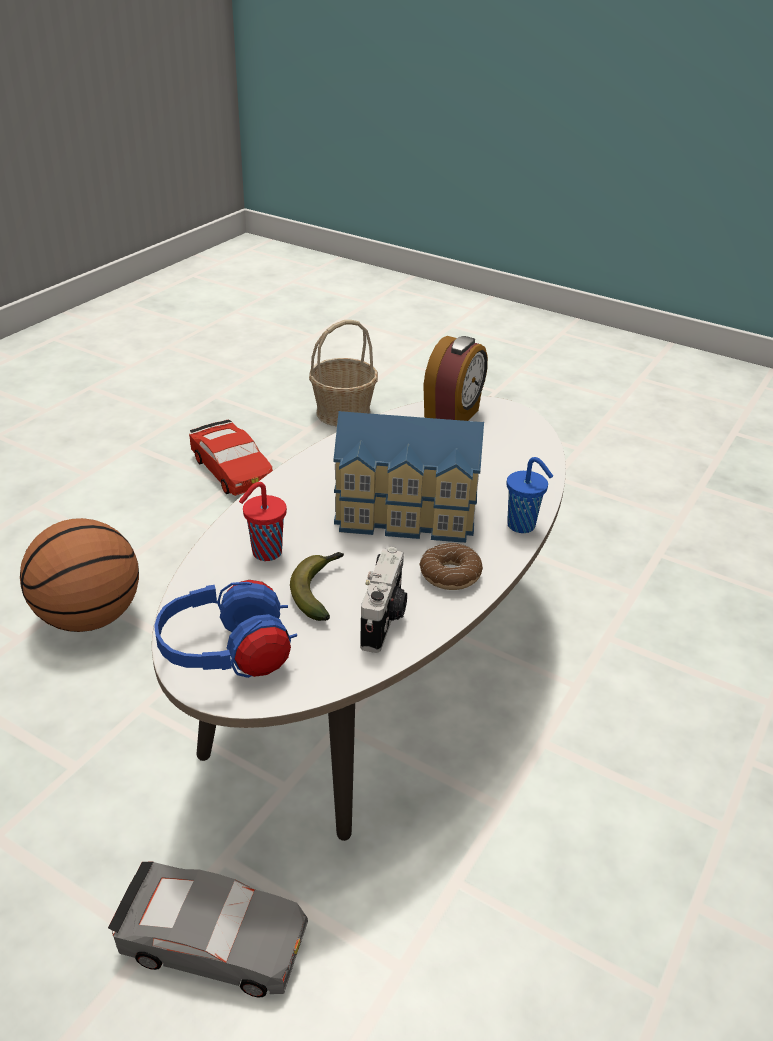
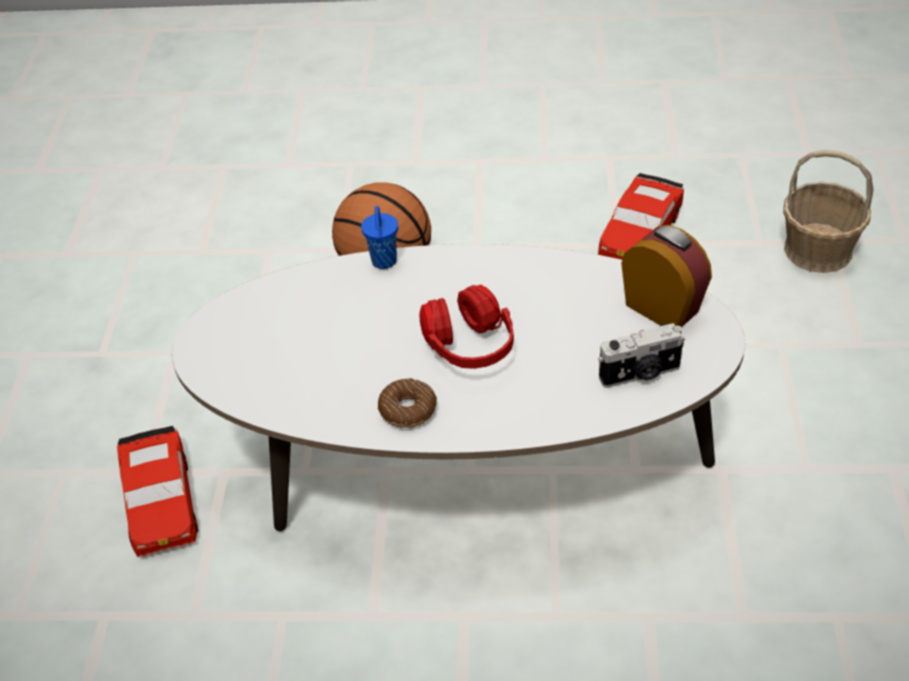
camera: 65 degrees right, 10 degrees up
grey toy car [108,861,308,997] -> red toy car [117,426,198,557]
blue headphones [154,580,297,678] -> none
red cup [239,482,287,561] -> none
banana [290,552,344,621] -> none
toy house [334,411,484,543] -> red headphones [420,285,514,369]
camera [360,547,407,653] -> camera moved to [598,323,685,388]
alarm clock [423,336,488,421] -> alarm clock turned 135 degrees counterclockwise [621,225,712,327]
blue cup [507,457,553,533] -> blue cup moved to [361,206,398,269]

